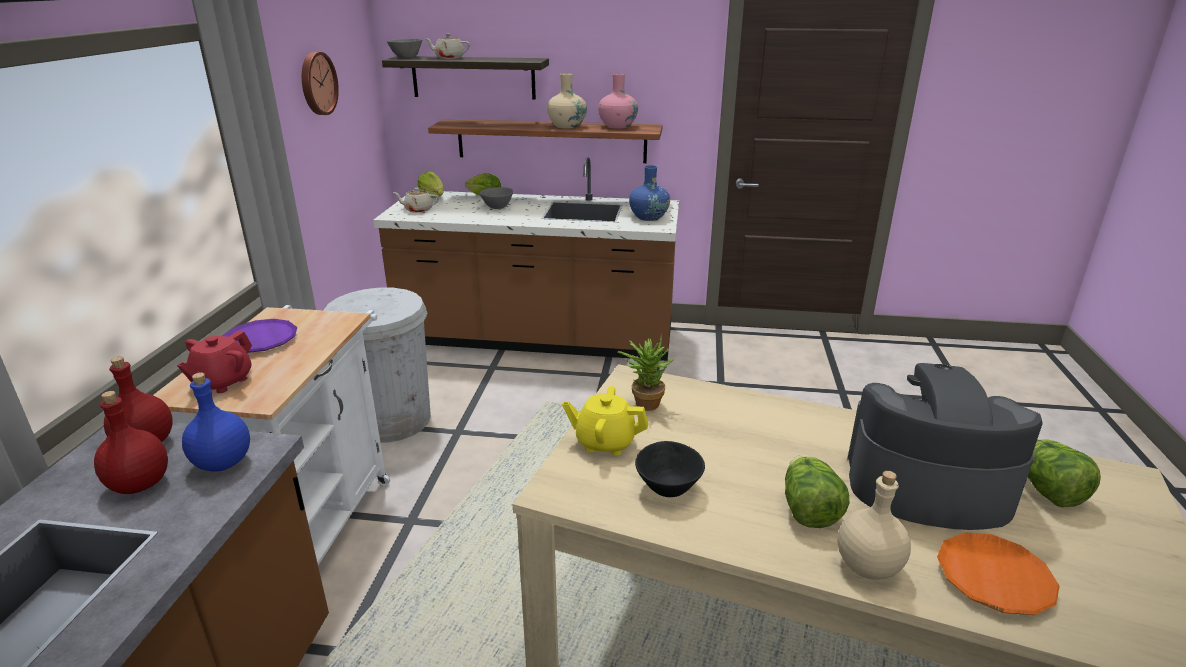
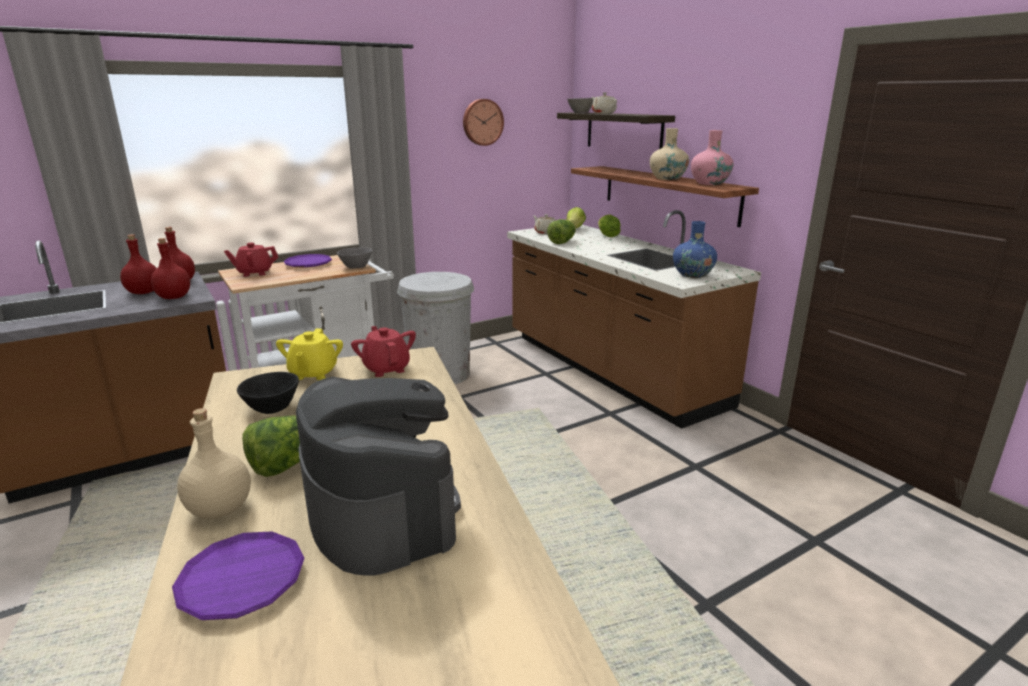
camera: 50 degrees right, 5 degrees down
blue bottle [182,373,250,472] -> red bottle [151,238,190,299]
grey bowl [480,187,513,209] -> grey bowl moved to [337,247,372,269]
yellow teapot [562,386,649,455] -> yellow teapot turned 150 degrees counterclockwise [276,329,343,380]
potted plant [617,334,674,411] -> red teapot [351,326,416,377]
orange plate [937,532,1060,615] -> purple plate [172,531,305,620]
lettuce [1028,439,1101,507] -> lettuce moved to [547,219,576,244]

